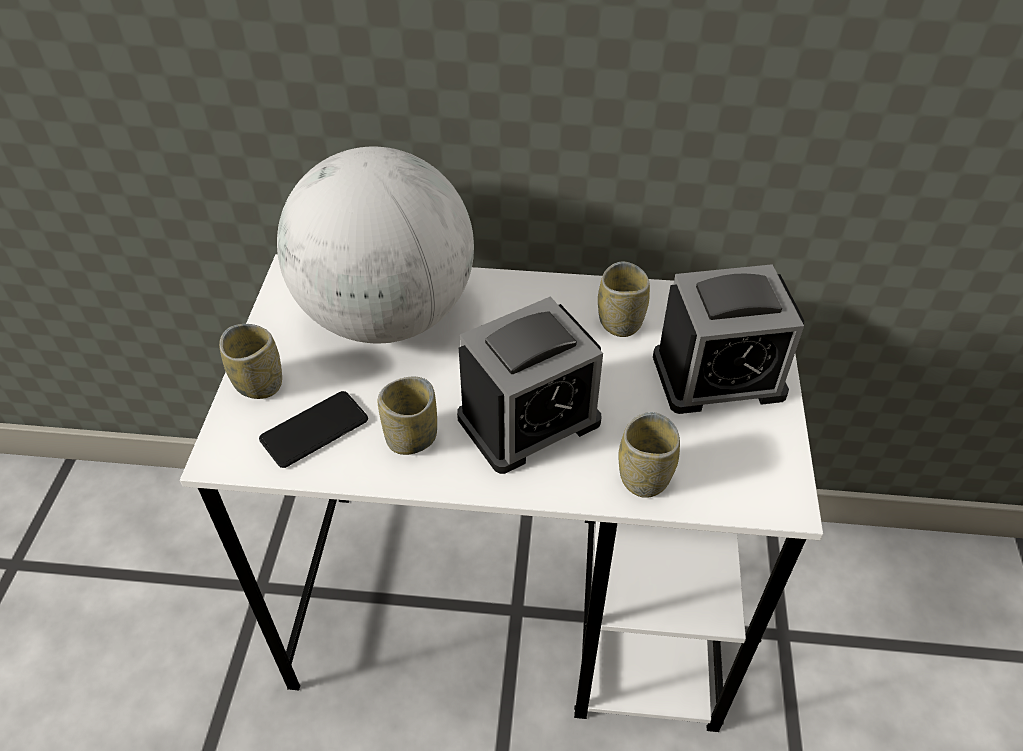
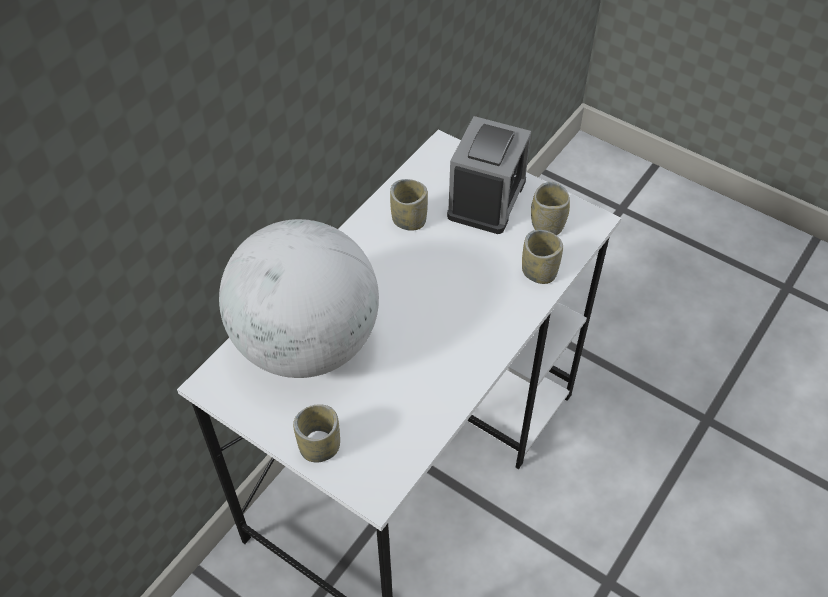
camera: 60 degrees left, 5 degrees up
phone [259,391,368,468] -> none
cup [378,377,437,455] -> cup moved to [531,182,570,236]
alarm clock [457,297,603,474] -> none

